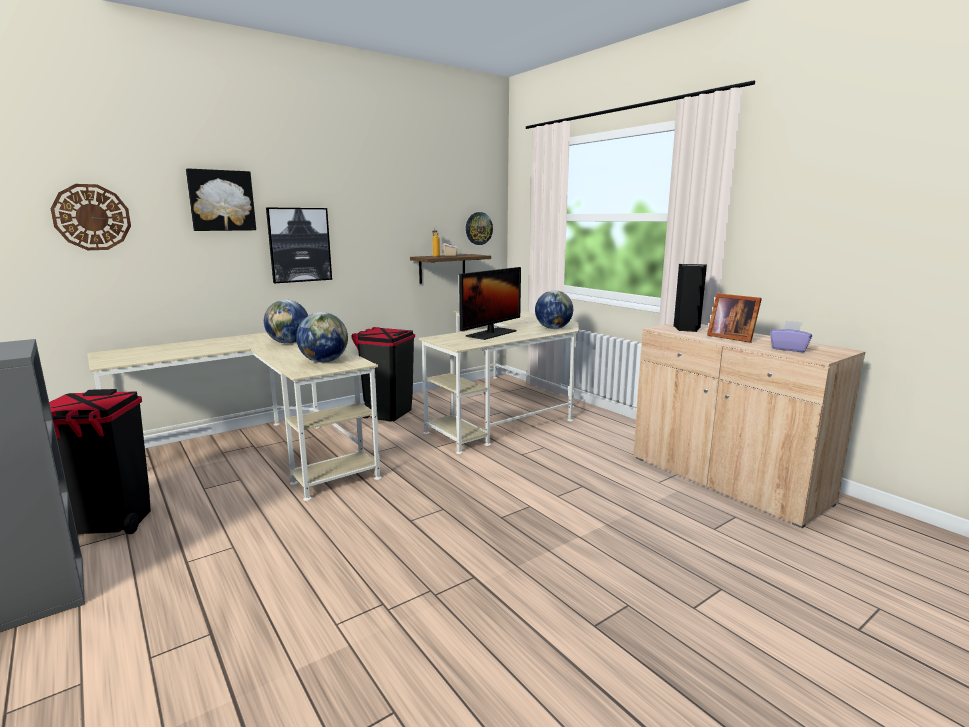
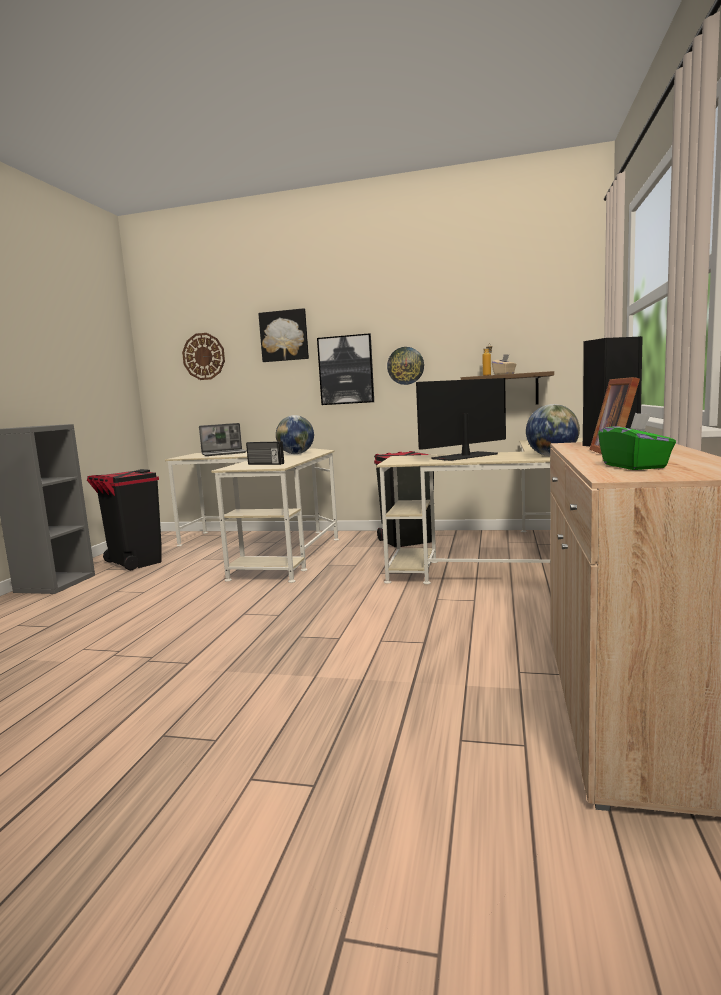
camera: 50 degrees right, 5 degrees down
globe [296,312,348,363] -> radio [246,441,284,465]
monitor [459,267,521,340] -> monitor turned 150 degrees clockwise [416,378,506,461]
wall clock [466,212,493,245] -> wall clock moved to [387,347,424,385]
purple tissue box [770,320,812,352] -> green tissue box [598,413,676,470]
none -> laptop [199,423,247,456]

